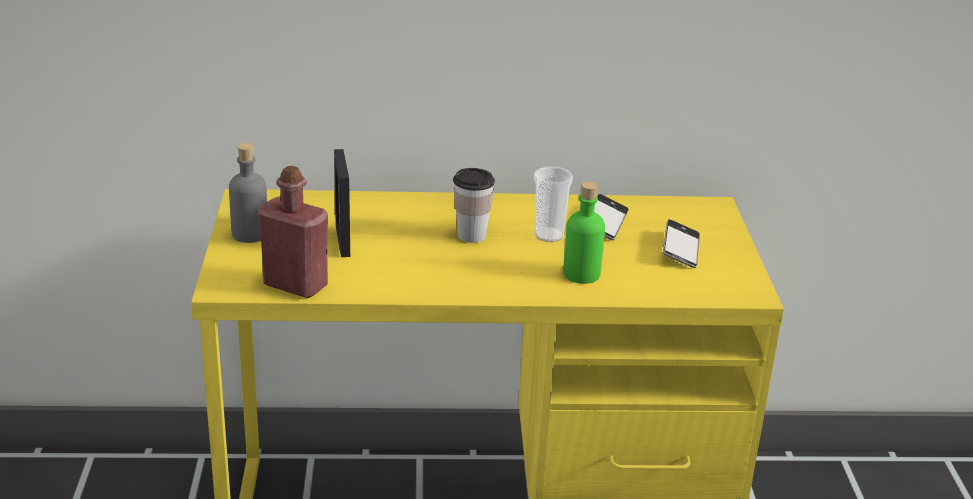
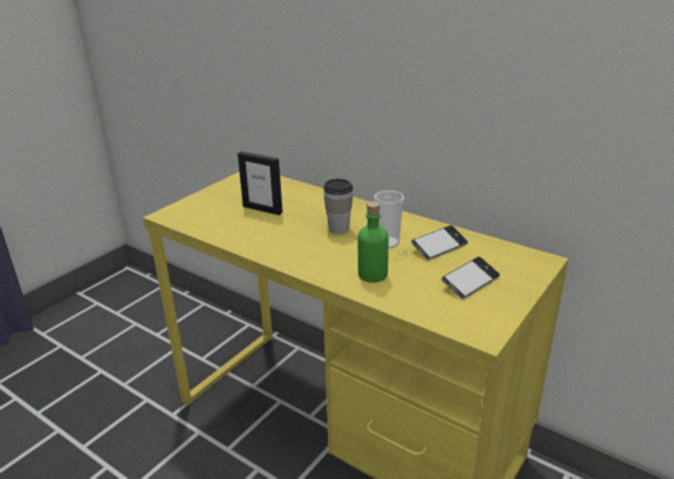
camera: 40 degrees right, 0 degrees up
grey bottle [229,143,267,243] -> none
red bottle [258,166,328,298] -> none
picture frame [334,149,350,257] -> picture frame turned 90 degrees counterclockwise [238,151,283,215]

